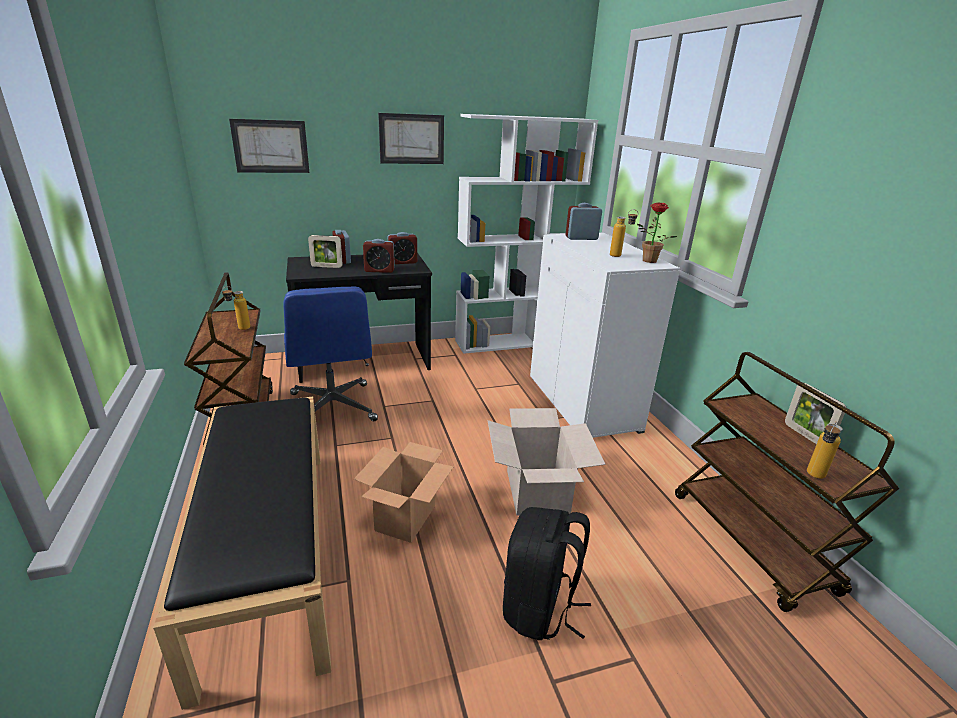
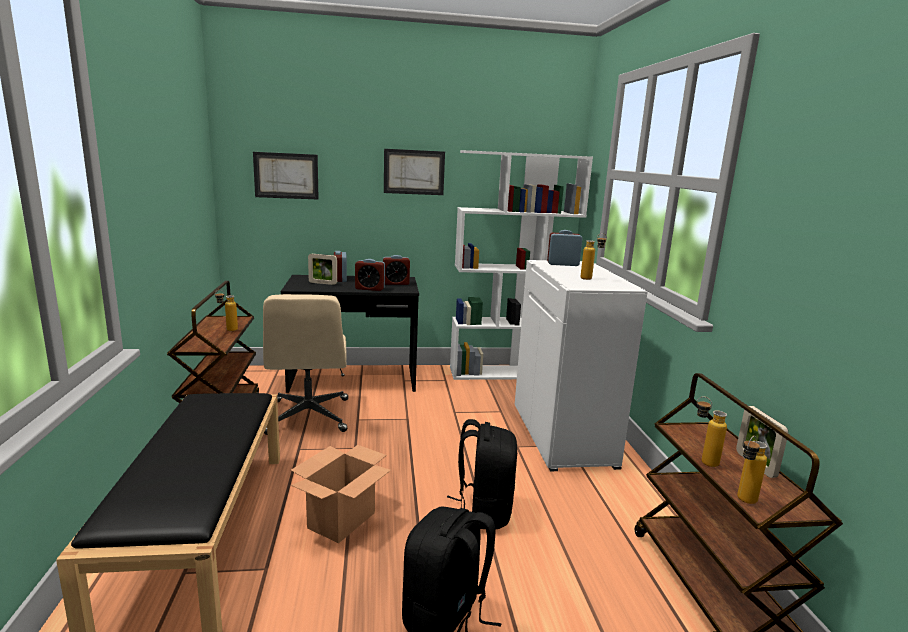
camera: 10 degrees right, 10 degrees down
blue office chair [283,287,378,421] -> beige office chair [263,294,348,435]
cardboard box [488,408,605,515] -> black backpack [447,419,517,529]
potted plant [637,202,677,263] -> none
none -> bottle [697,396,727,467]

